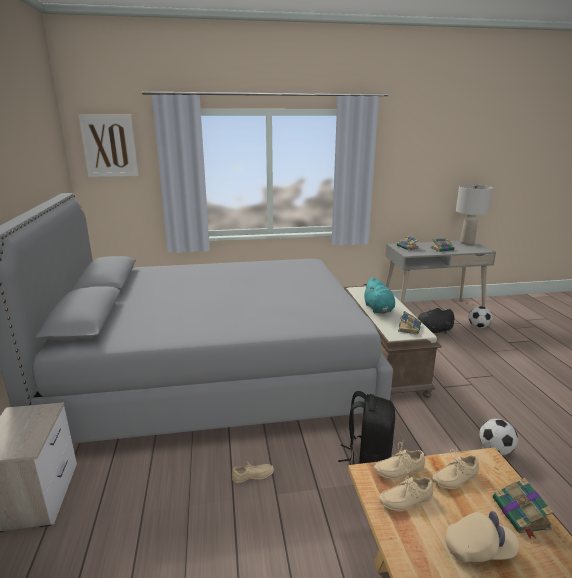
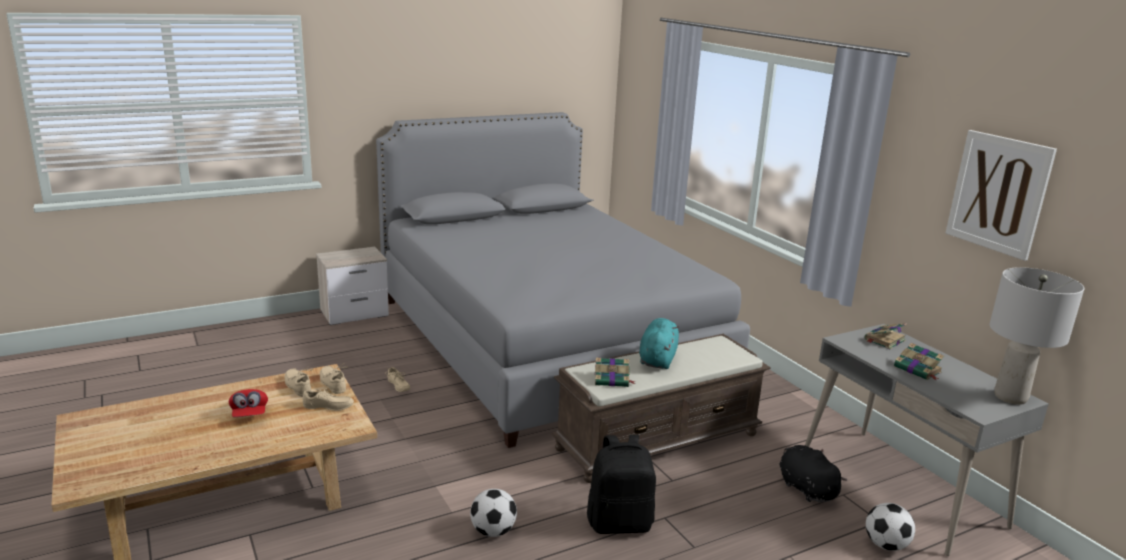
camera: 70 degrees right, 0 degrees up
picture [79,115,139,177] -> picture moved to [946,130,1057,261]
black backpack [338,391,395,465] -> black backpack moved to [587,435,656,534]
turquoise plush toy [364,277,395,314] -> turquoise plush toy turned 135 degrees clockwise [639,318,679,369]
beige shoe [432,449,479,489] -> beige shoe turned 135 degrees clockwise [303,389,354,411]
beige cap [445,511,519,562] -> red cap [229,389,268,417]
book [493,478,554,539] -> none

